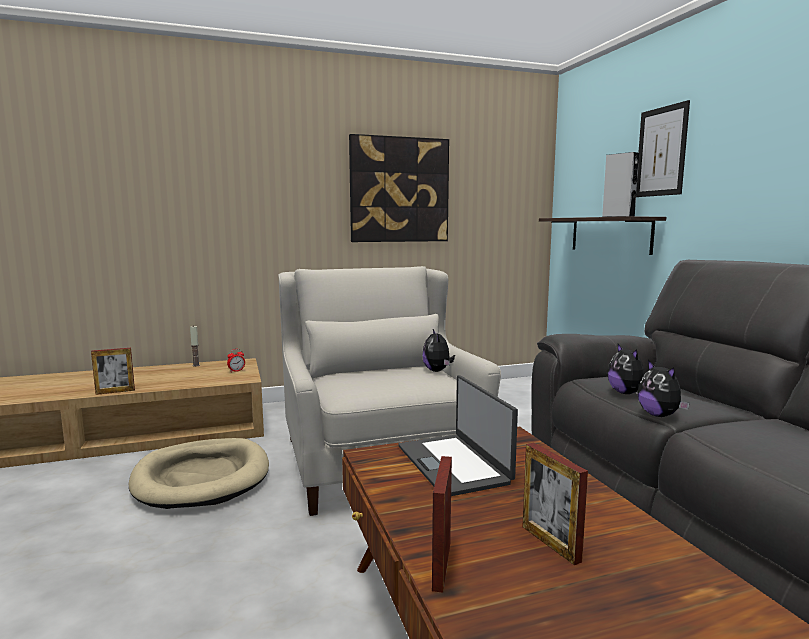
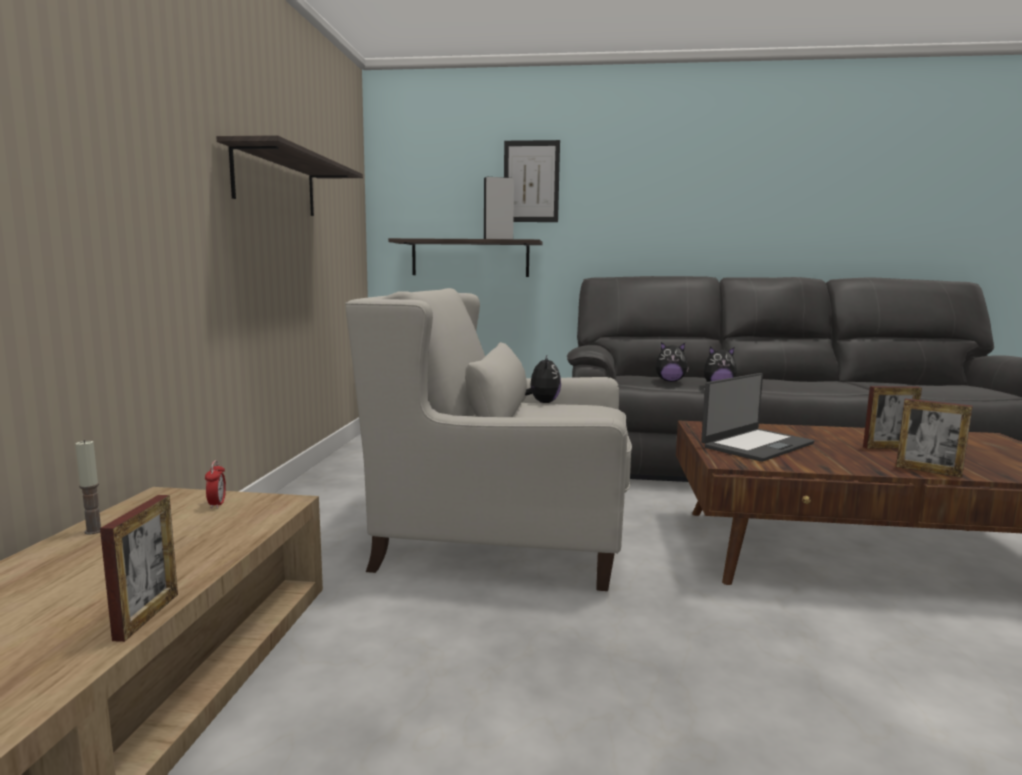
camera: 65 degrees left, 0 degrees up
beige dog bed [129,438,269,509] -> none
picture [349,134,449,242] -> shelf [217,135,363,216]
laptop [399,375,518,496] -> laptop turned 45 degrees counterclockwise [701,373,814,462]
plush toy [422,329,455,372] -> plush toy turned 105 degrees counterclockwise [525,356,561,403]

